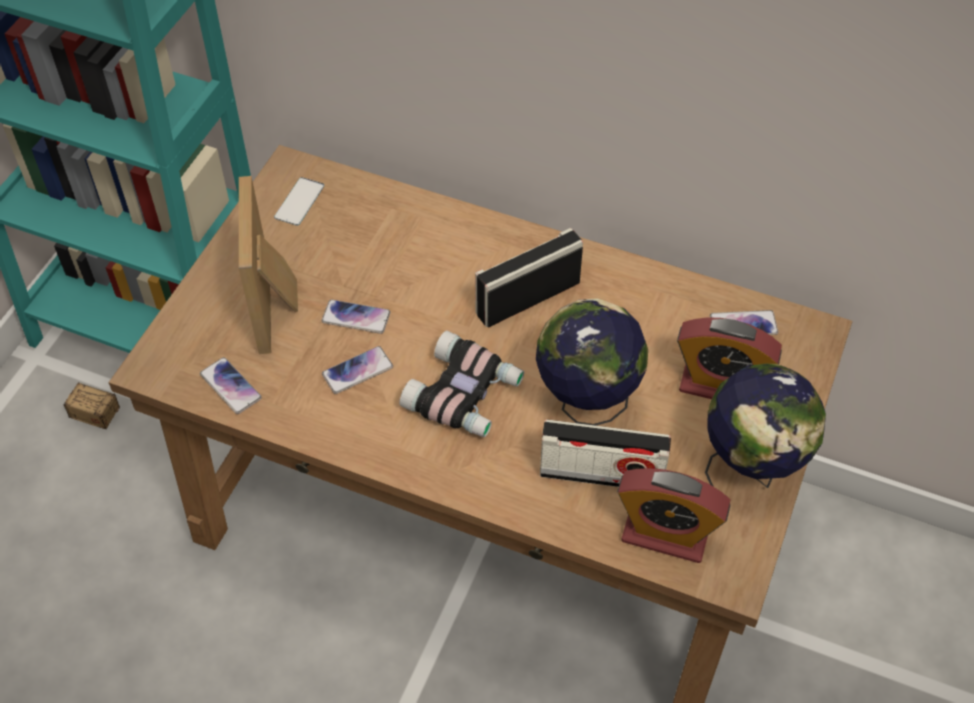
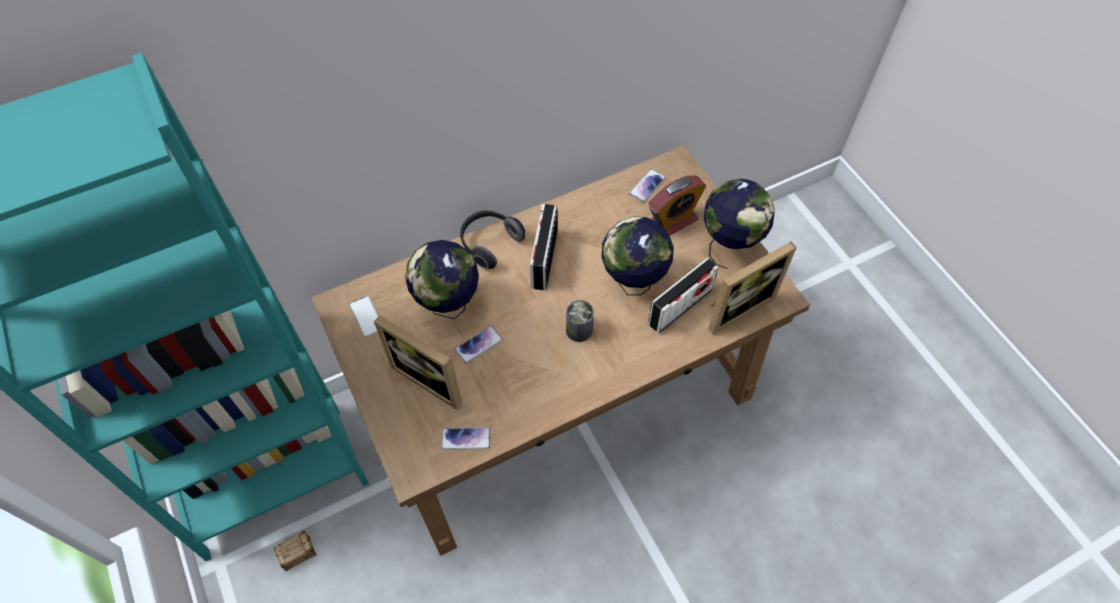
camera: 50 degrees left, 5 degrees up
phone [322,346,393,394] -> none
binoculars [399,331,524,437] -> can [566,300,594,342]
alarm clock [617,468,730,563] -> picture frame [708,241,797,335]
none -> globe [405,240,479,319]
none -> headphones [460,210,525,269]

